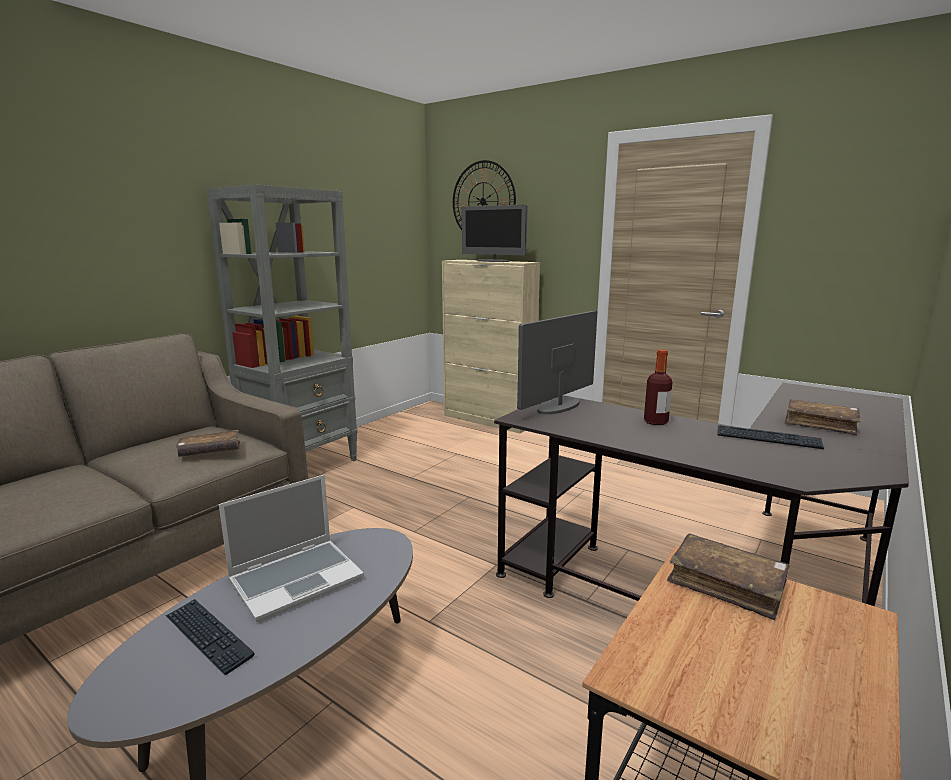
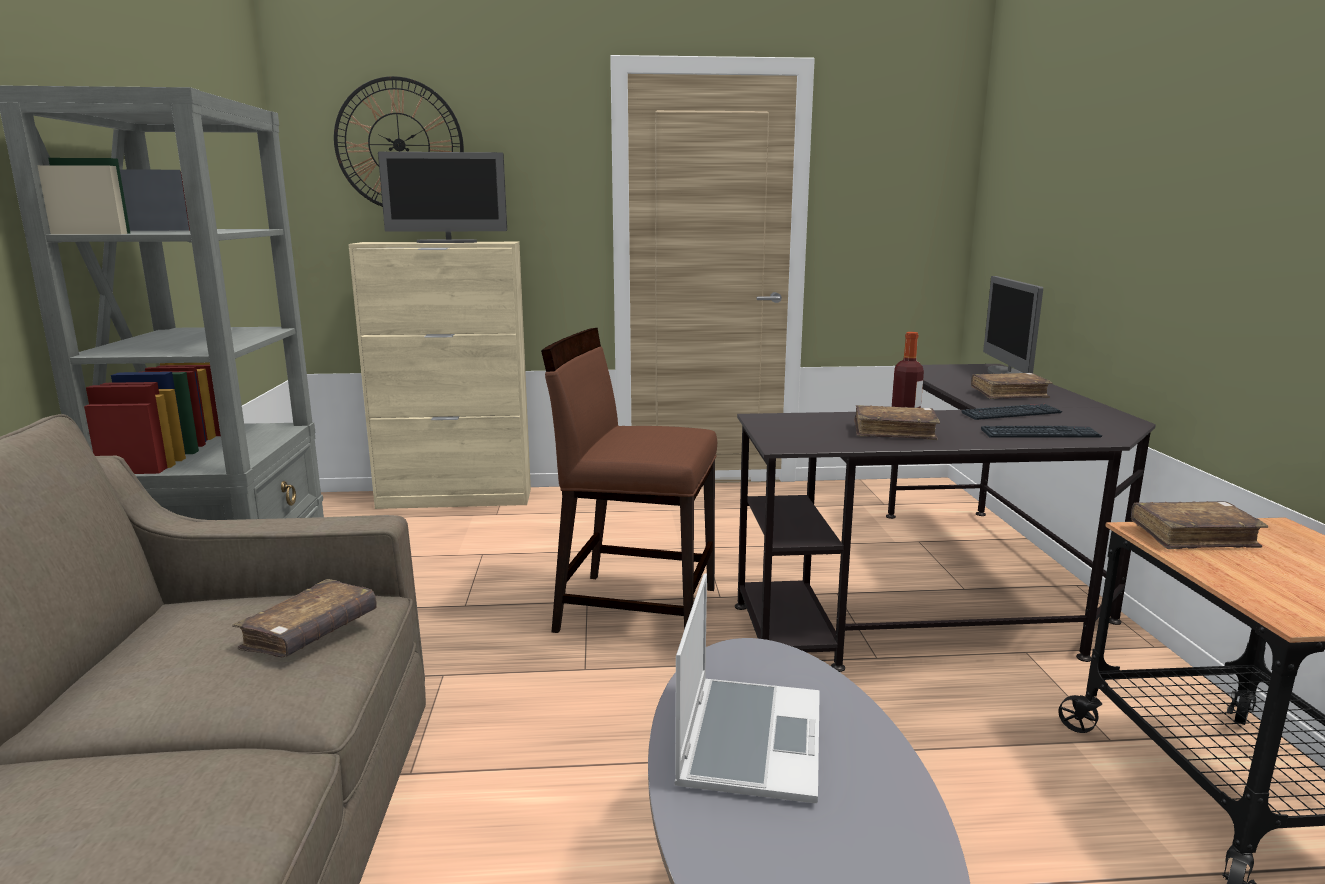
camera: 40 degrees left, 0 degrees up
keyboard [165,599,255,675] -> keyboard moved to [981,426,1102,438]
monitor [517,311,597,414] -> monitor moved to [983,276,1043,374]
none -> brown chair [541,328,717,633]
none -> brown book [854,405,940,440]

